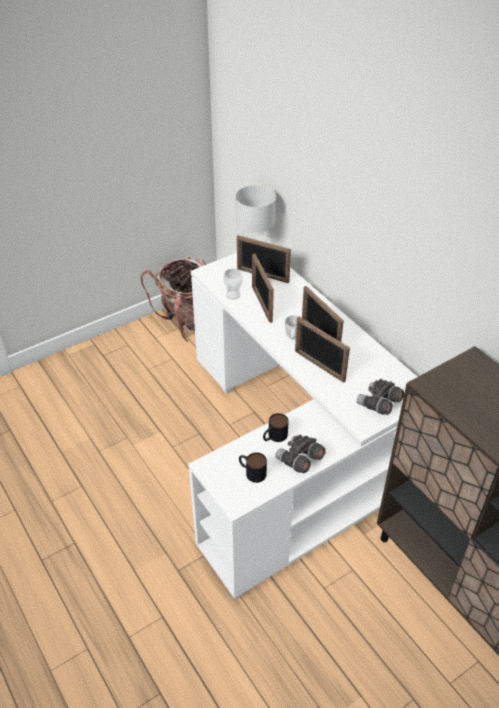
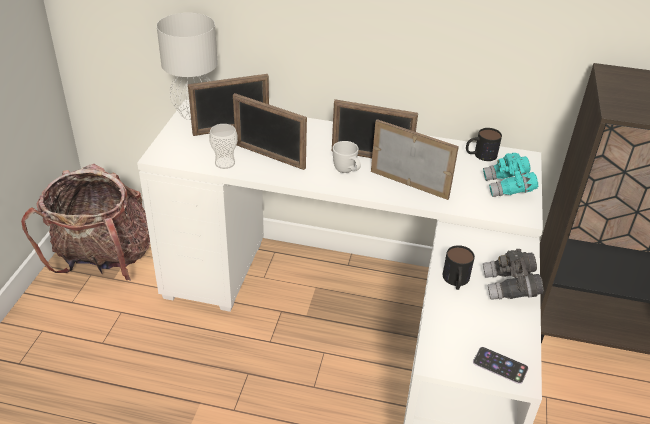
camera: 45 degrees left, 5 degrees down
mug [239,452,267,483] -> mug moved to [466,128,502,161]
picture frame [295,317,350,383] -> picture frame turned 150 degrees counterclockwise [371,119,459,200]
grey binoculars [357,379,404,415] -> turquoise binoculars [483,153,538,197]
none -> phone [473,347,529,384]

